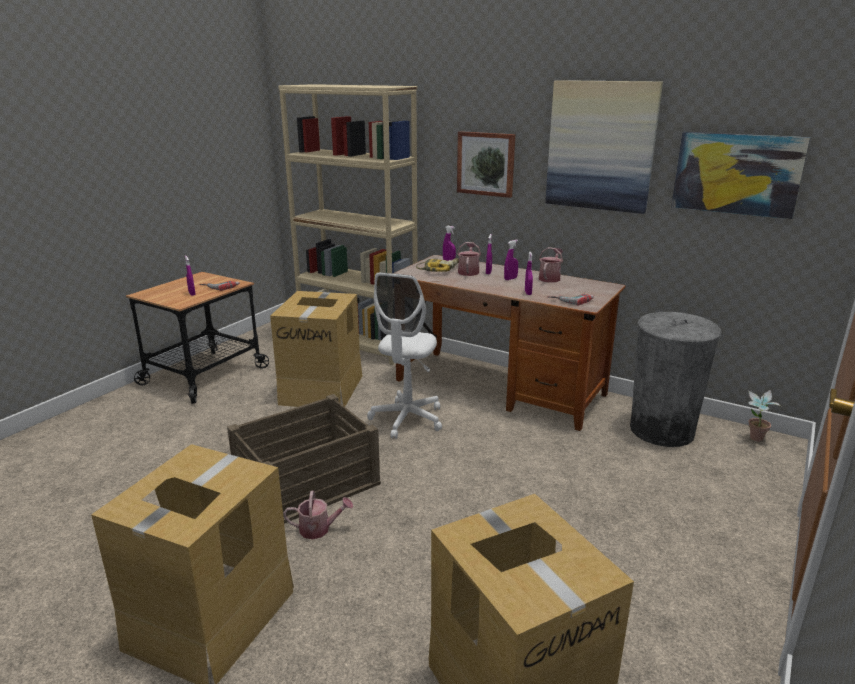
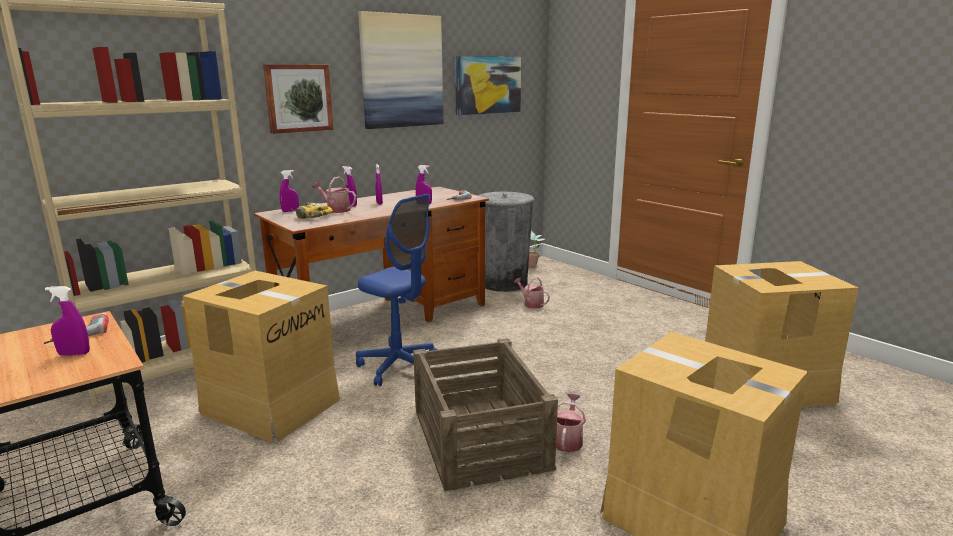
camera: 70 degrees left, 5 degrees down
white office chair [367,272,442,439] -> blue office chair [356,194,437,386]
watering can [539,247,563,283] -> watering can moved to [514,277,550,309]

